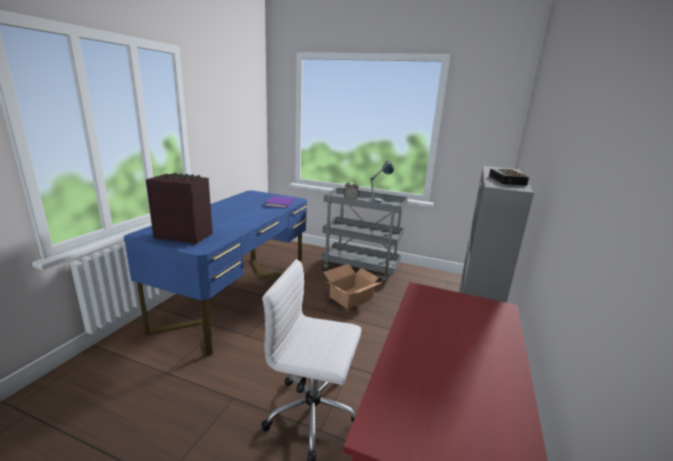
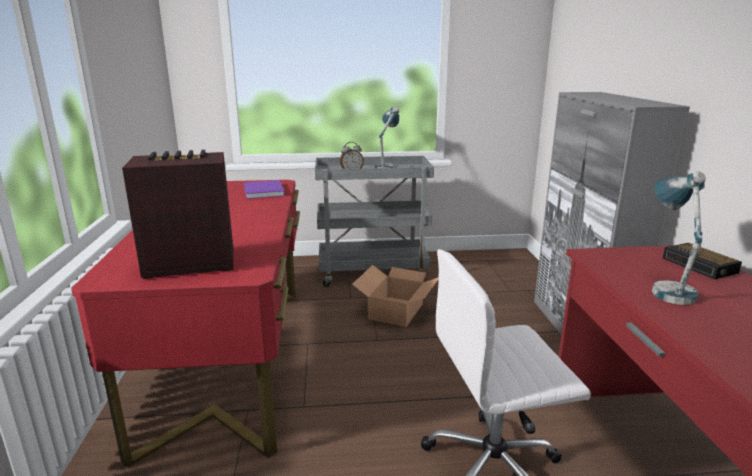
camera: 25 degrees left, 0 degrees up
blue desk [124,191,307,356] -> red desk [71,180,300,468]
alarm clock [489,169,529,186] -> alarm clock moved to [663,243,742,279]
none -> table lamp [652,171,706,305]

